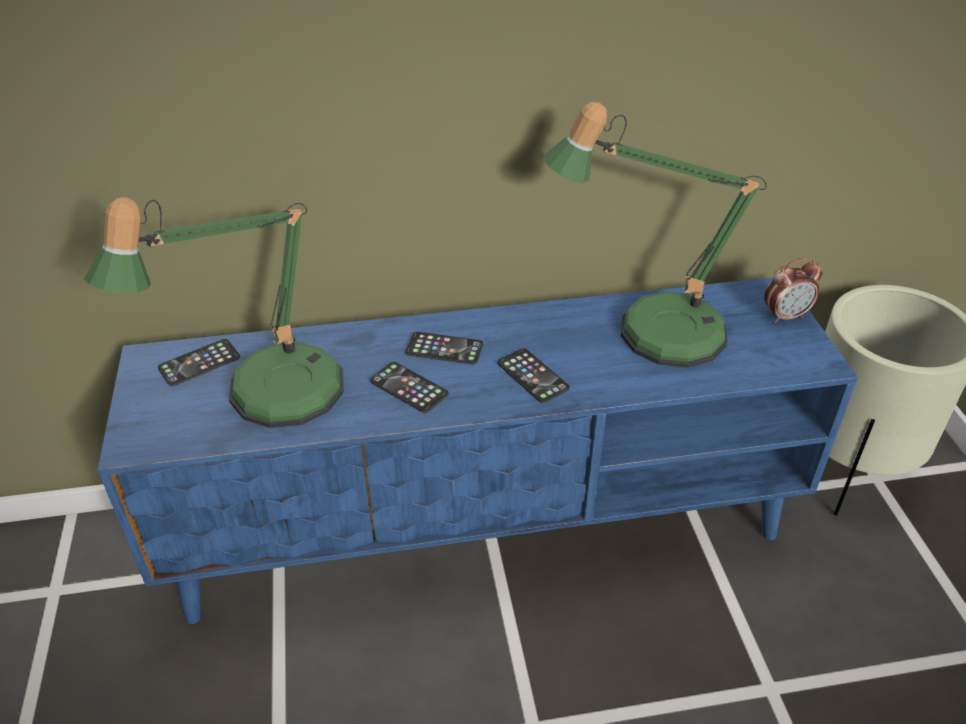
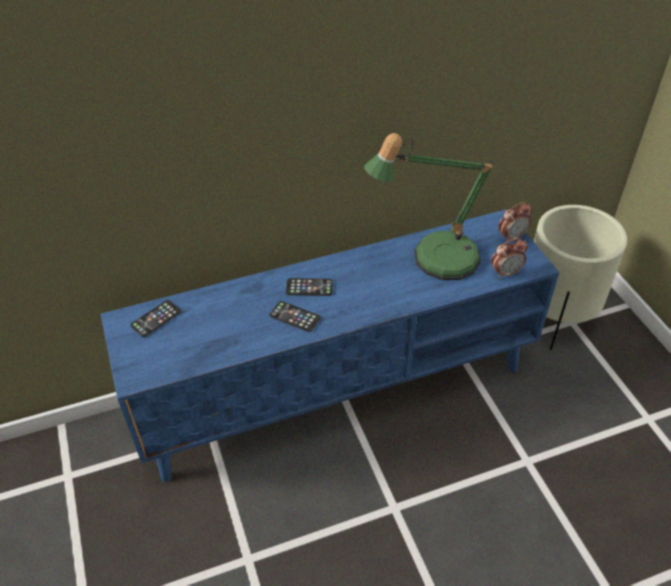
camera: 10 degrees left, 5 degrees up
table lamp [84,197,344,428] -> none
phone [497,348,570,403] -> none
none -> alarm clock [491,238,528,278]

